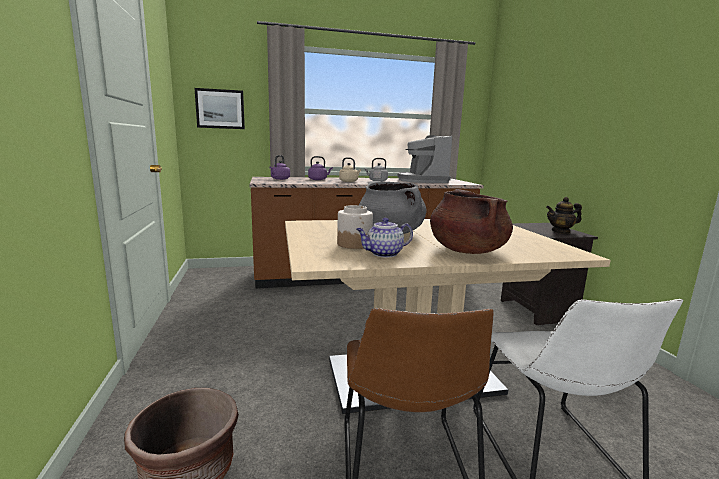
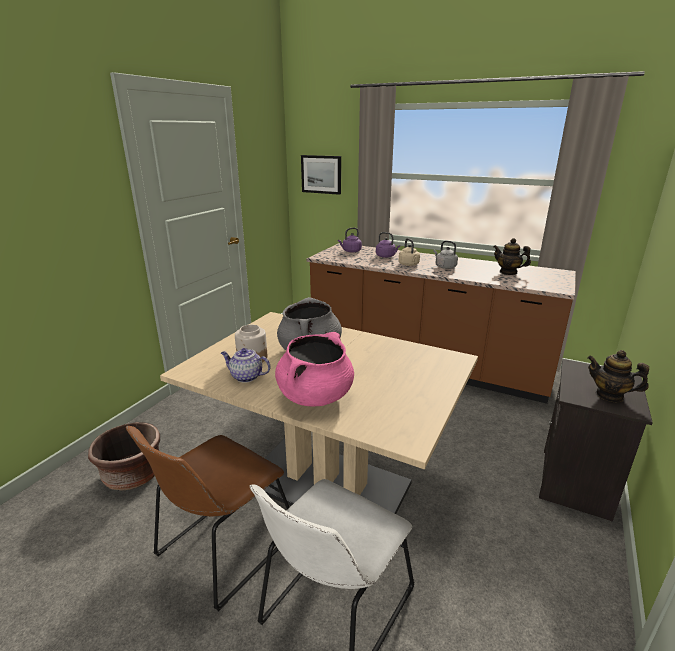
camera: 40 degrees right, 10 degrees up
coffee machine [397,135,452,183] -> teapot [493,238,531,275]
brown cooking pot [430,189,513,254] -> pink cooking pot [275,332,354,407]

